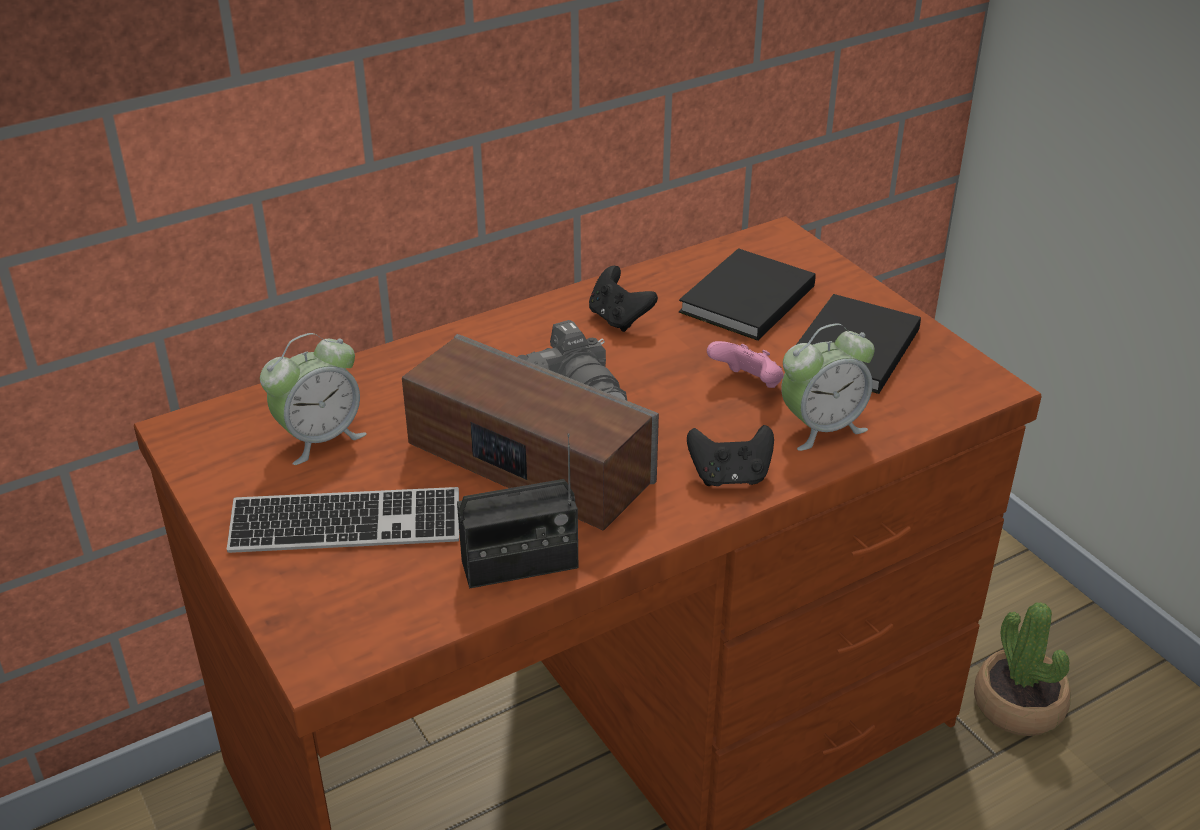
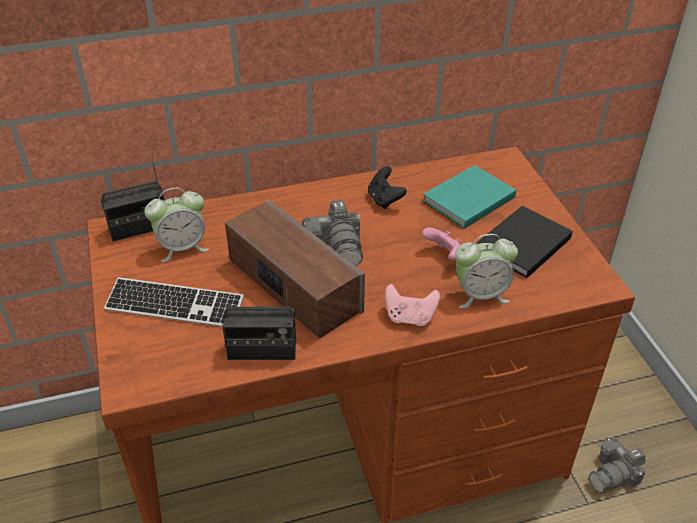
camera: 15 degrees right, 5 degrees up
black book [679,248,815,341] -> turquoise book [423,165,516,229]
black game controller [687,425,774,486] -> pink game controller [385,284,440,326]
potted plant [974,602,1071,736] -> camera [589,437,646,493]
none -> radio [100,155,165,242]

